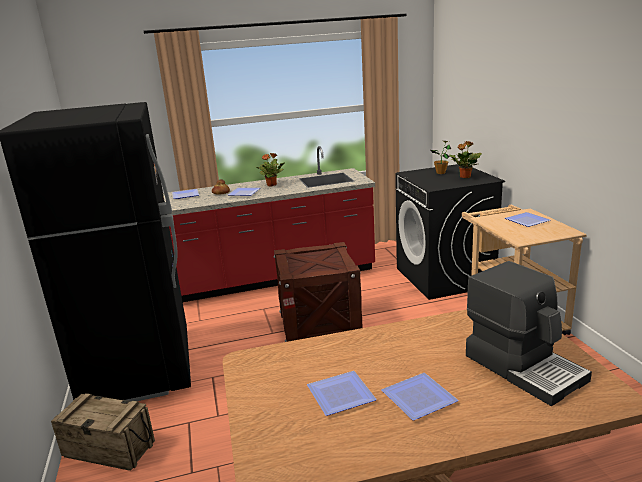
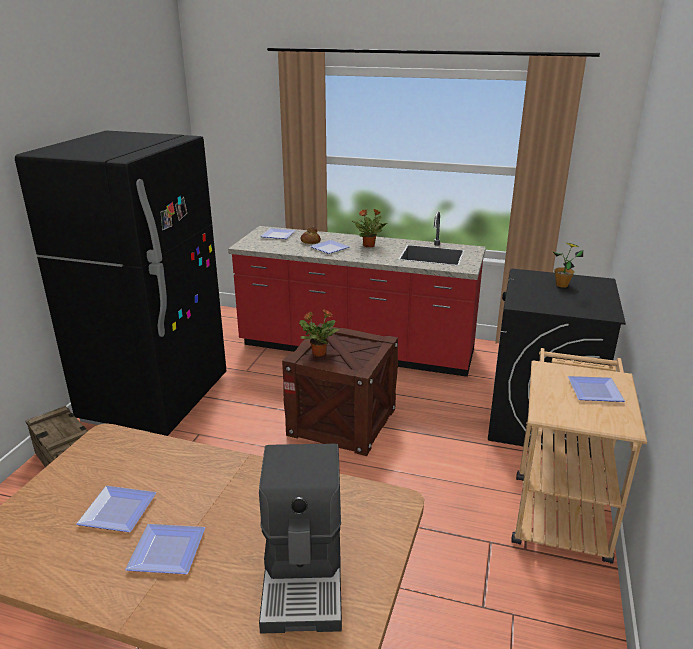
camera: 30 degrees right, 5 degrees up
potted plant [449,141,482,178] -> potted plant moved to [299,310,339,356]

